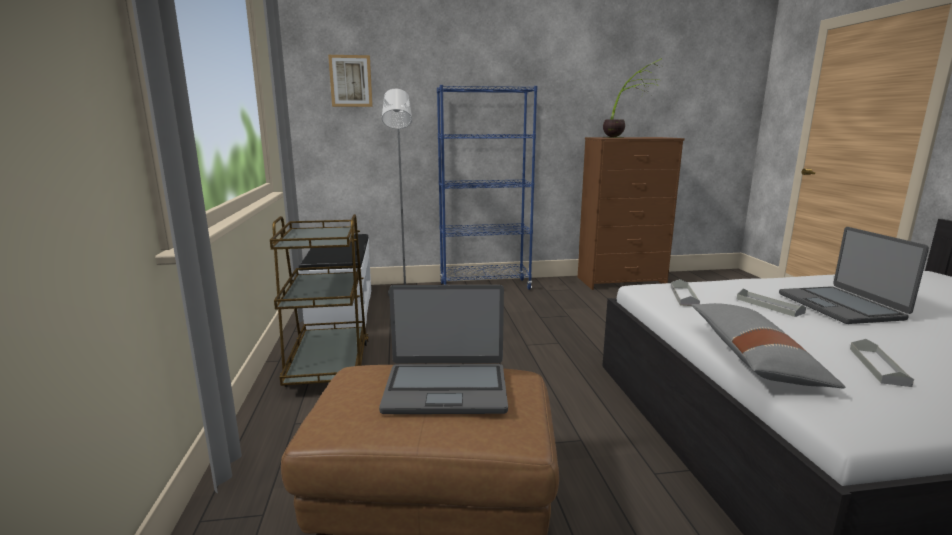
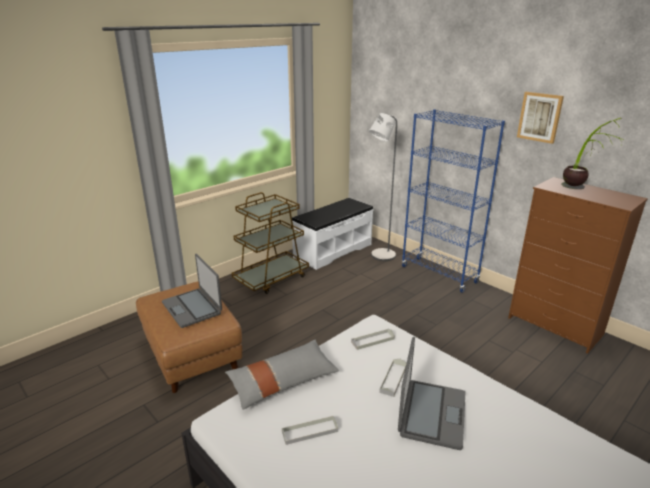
camera: 55 degrees right, 10 degrees up
picture [328,55,373,107] -> picture moved to [517,92,564,144]
laptop [779,227,929,324] -> laptop turned 150 degrees clockwise [398,337,465,450]

